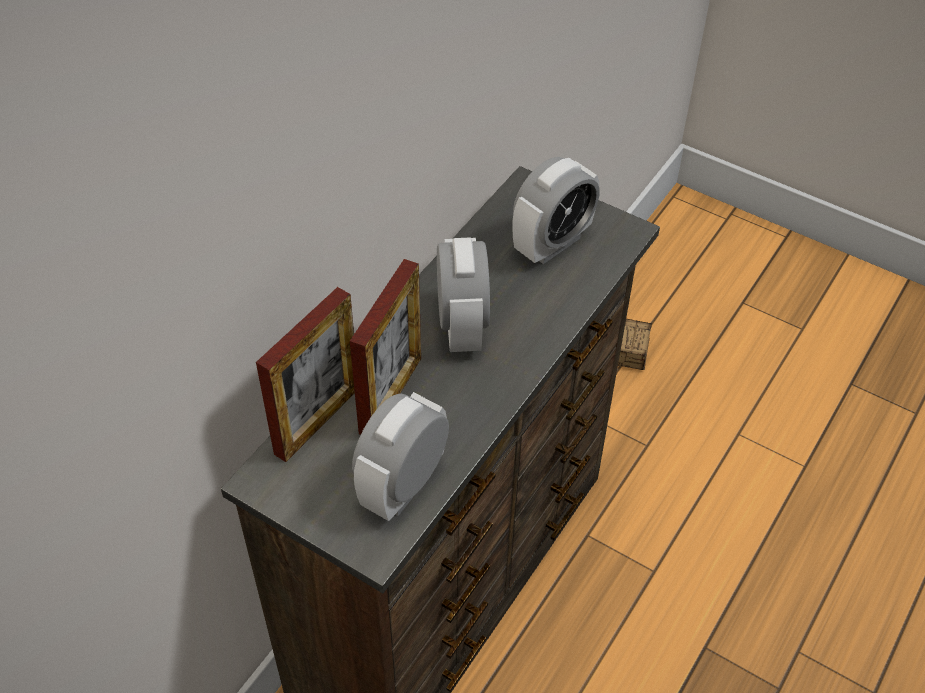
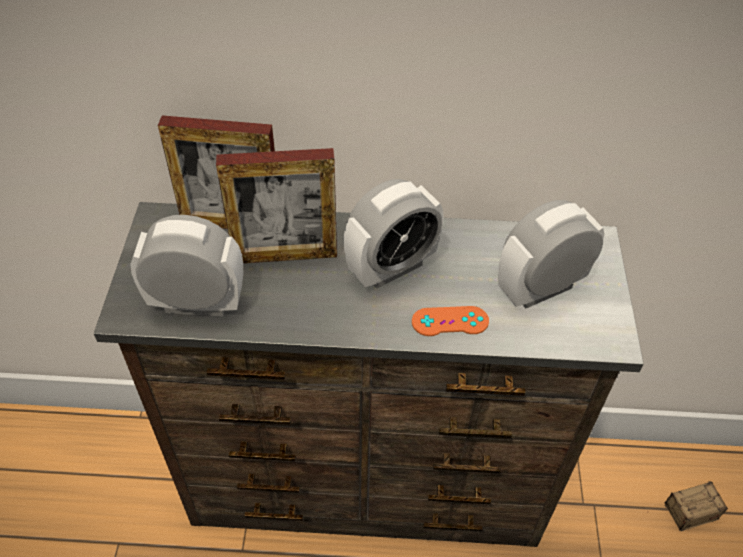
camera: 60 degrees right, 0 degrees up
alarm clock [512,157,600,264] -> alarm clock turned 135 degrees clockwise [498,200,604,308]
none -> orange game controller [412,306,489,336]

